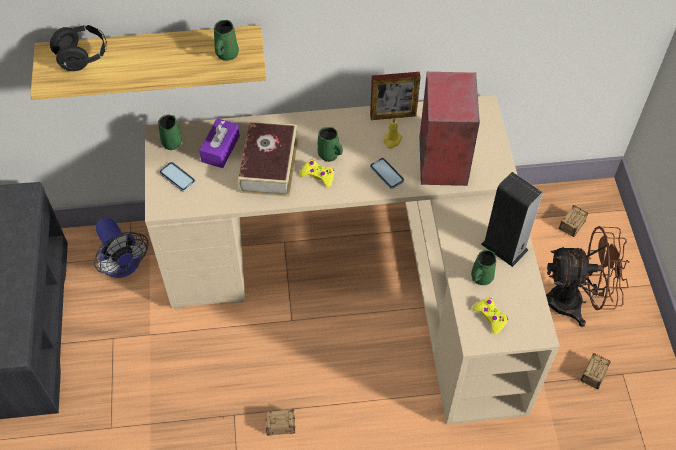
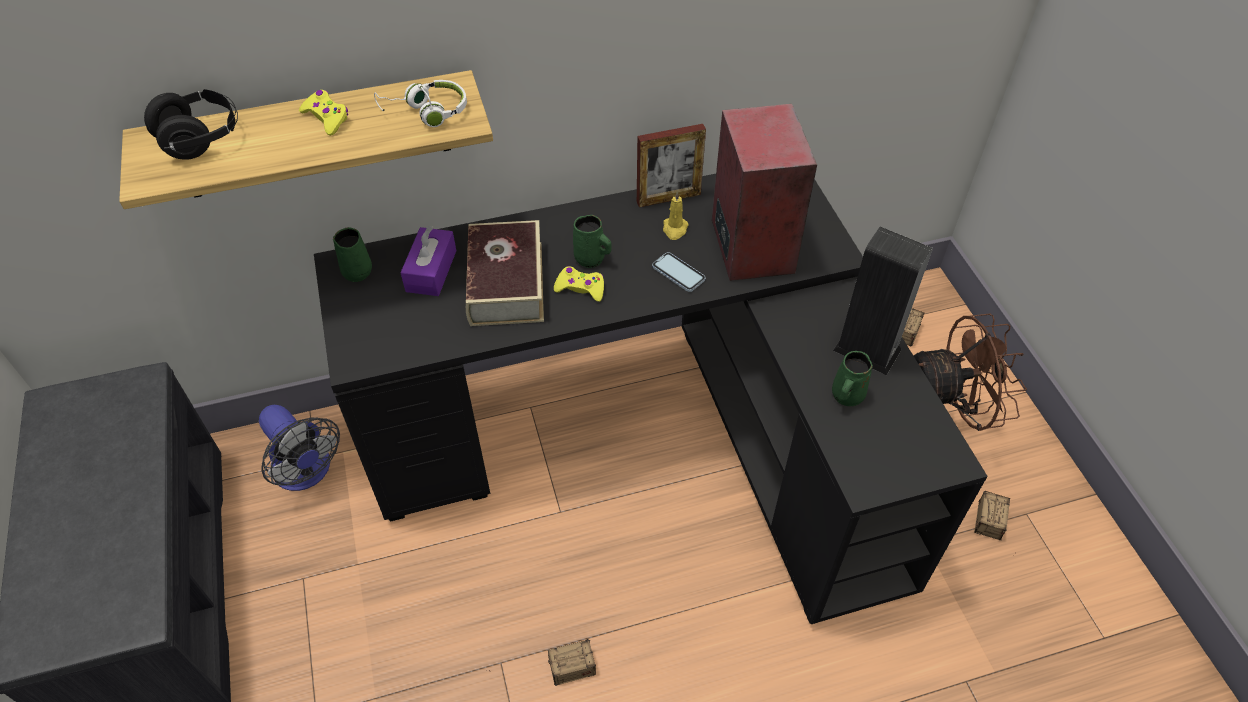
camera: 10 degrees left, 5 degrees down
beige desk [145,95,560,425] -> black desk [314,174,988,624]
phone [159,162,195,191] -> none
green mug [214,20,239,61] -> white headphones [374,80,467,127]
yellow game controller [472,298,508,334] -> yellow game controller moved to [299,90,348,136]

